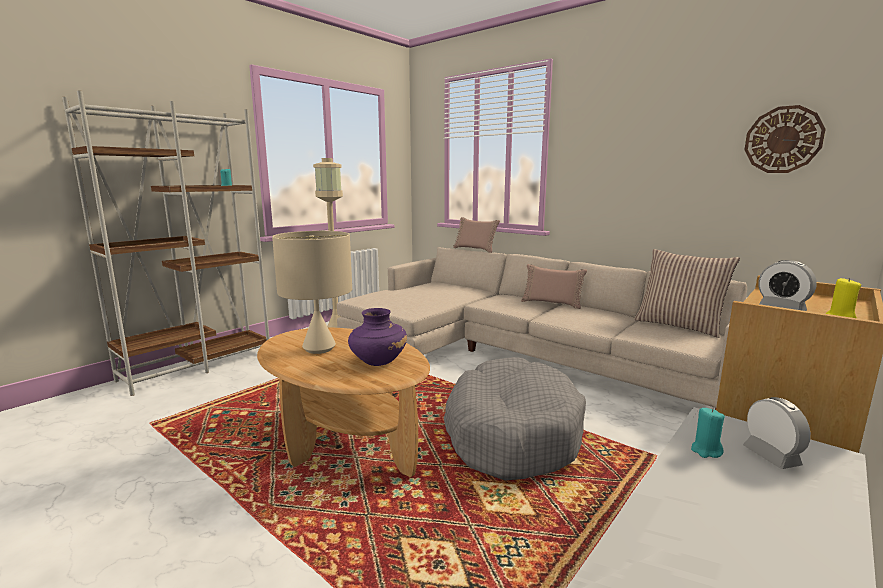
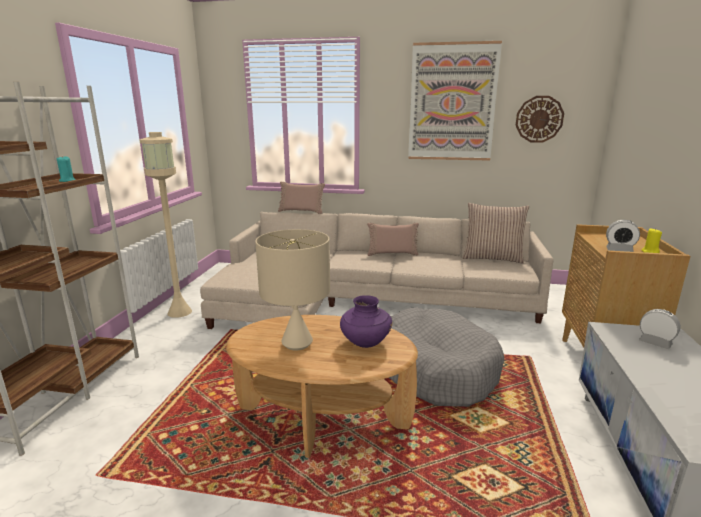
camera: 30 degrees left, 5 degrees up
turquoise candle [691,408,725,458] -> none
none -> picture [408,41,502,161]

